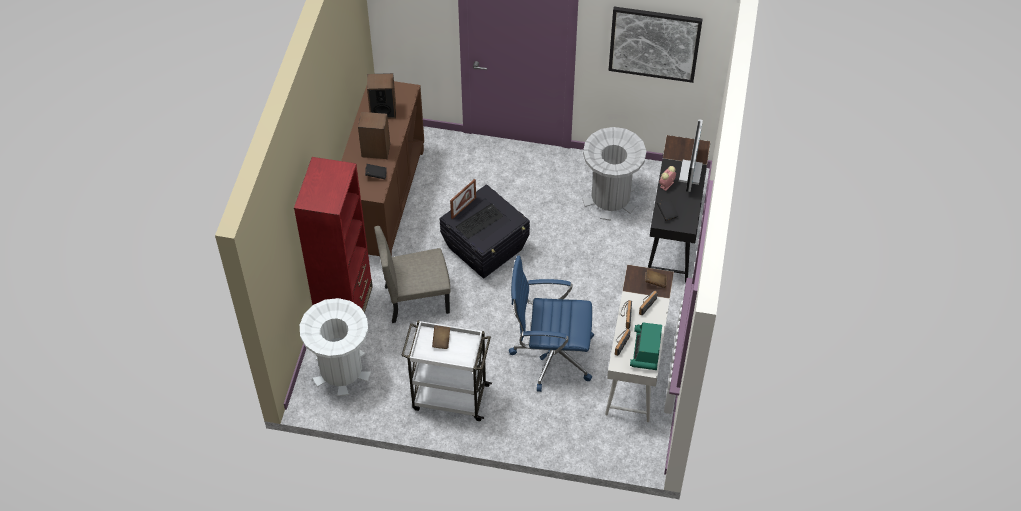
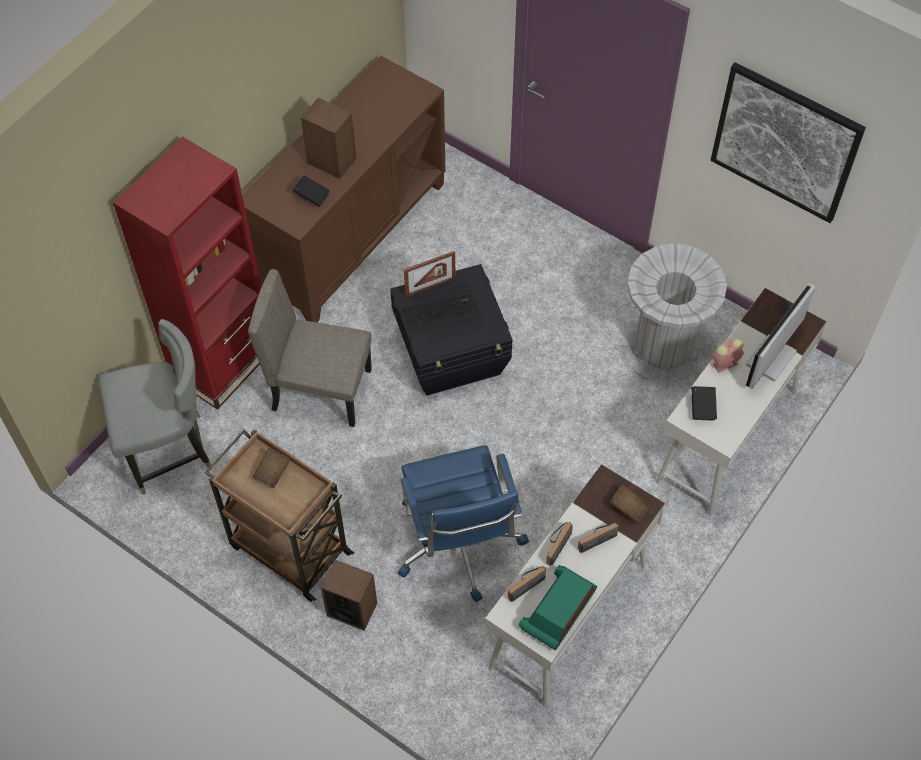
camera: 25 degrees right, 5 degrees up
white trash can [300,298,371,396] -> grey chair [98,319,211,495]
speaker [367,73,396,119] -> speaker moved to [321,560,377,631]
white cart [401,320,492,421] -> brown cart [205,429,354,602]
blue office chair [509,255,594,392] -> blue office chair turned 135 degrees counterclockwise [398,445,529,602]
black desk [648,135,711,282] -> white desk [656,288,827,516]

